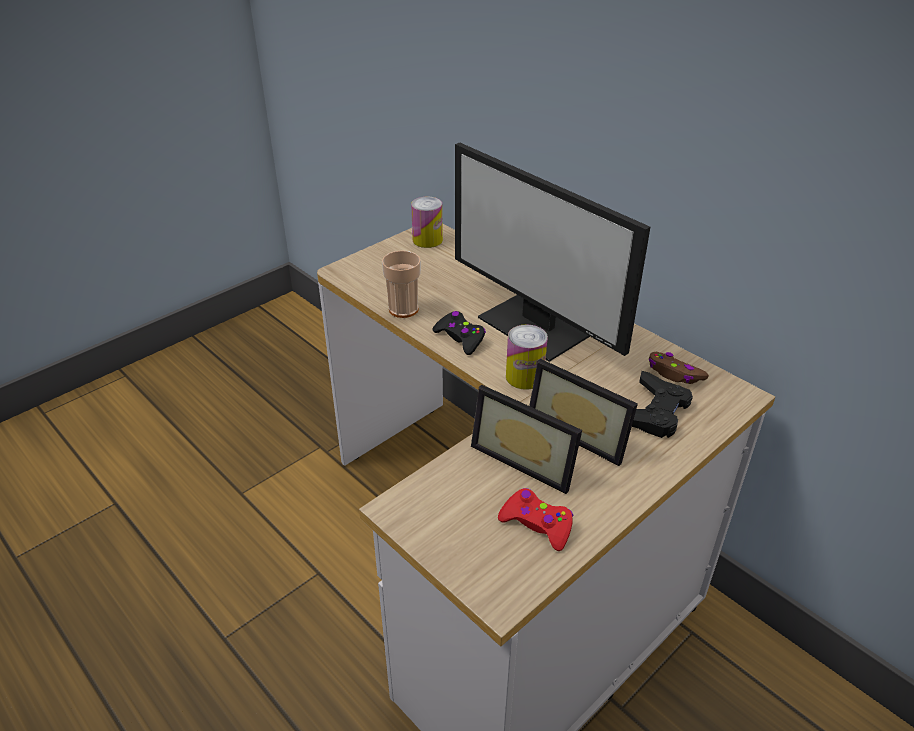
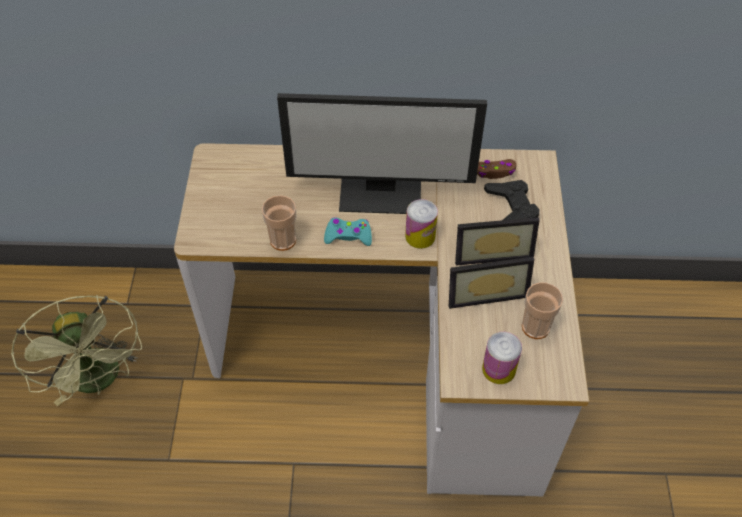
camera: 45 degrees left, 15 degrees up
can [411,197,443,248] -> can moved to [482,332,522,384]
black game controller [433,311,486,355] -> turquoise game controller [324,217,372,246]
red game controller [498,488,574,551] -> cup [522,282,563,339]
none -> green fan [11,295,142,406]

